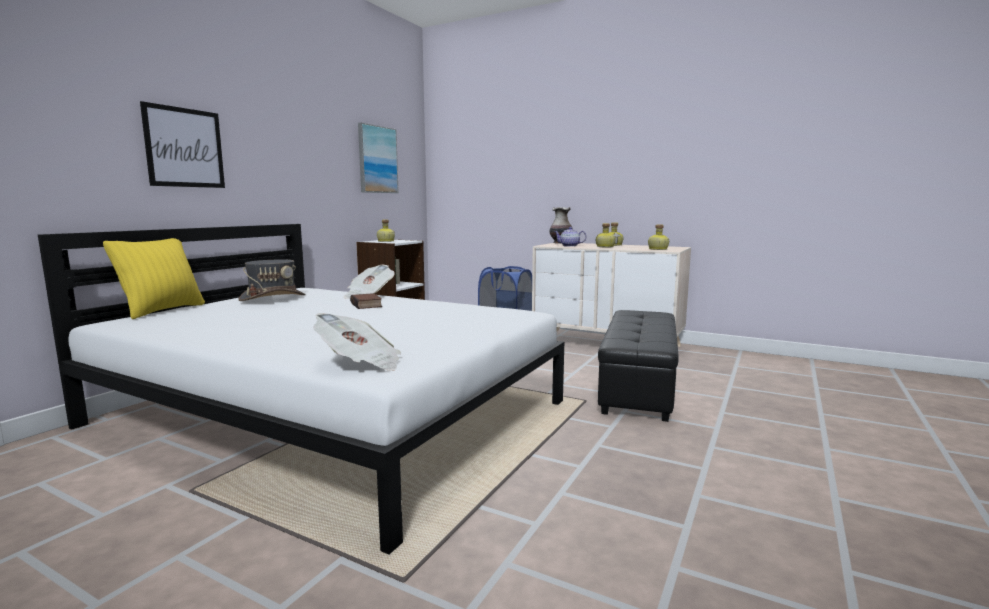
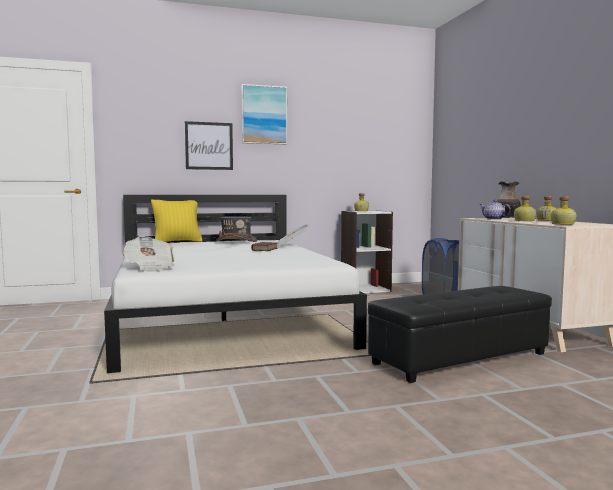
camera: 45 degrees right, 5 degrees down
picture [358,123,399,193] -> picture moved to [241,84,287,144]

